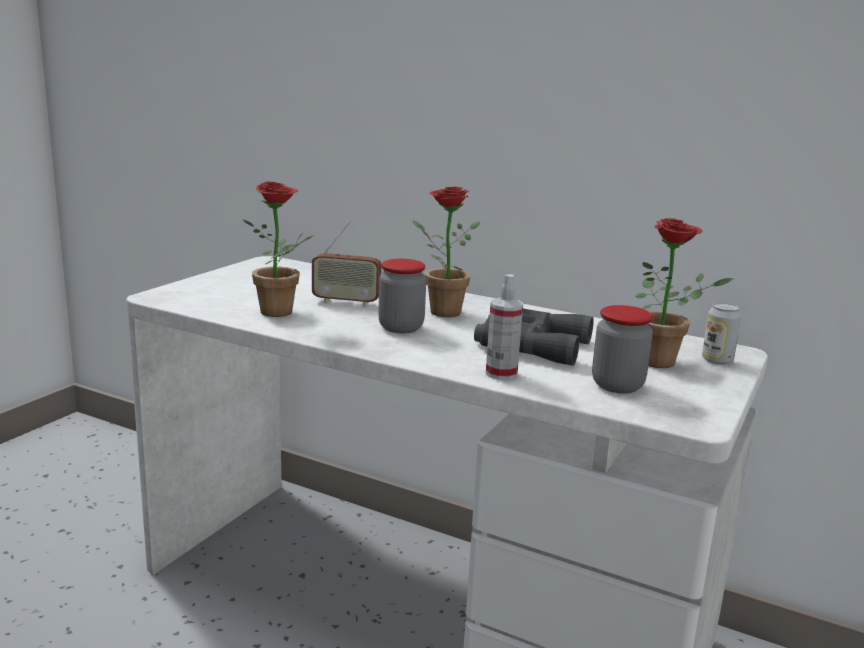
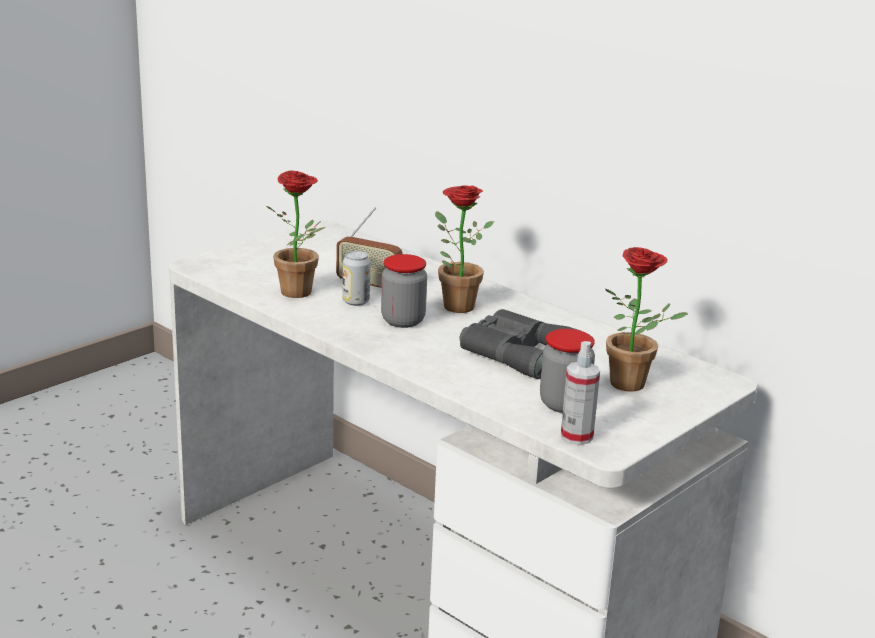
camera: 15 degrees right, 5 degrees up
spray bottle [486,274,523,380] -> spray bottle moved to [561,341,600,445]
can [702,302,741,365] -> can moved to [342,251,370,306]

